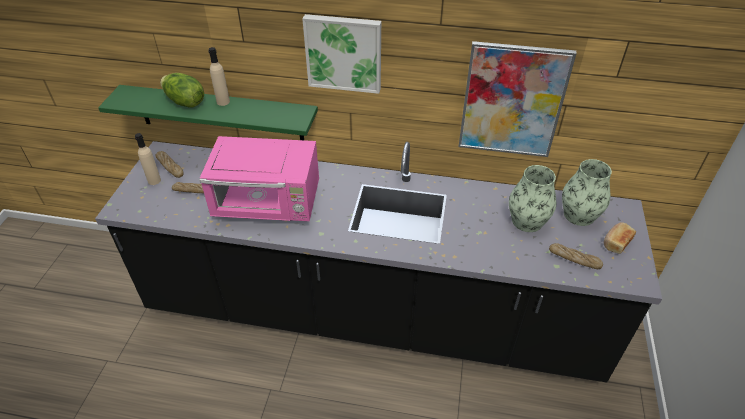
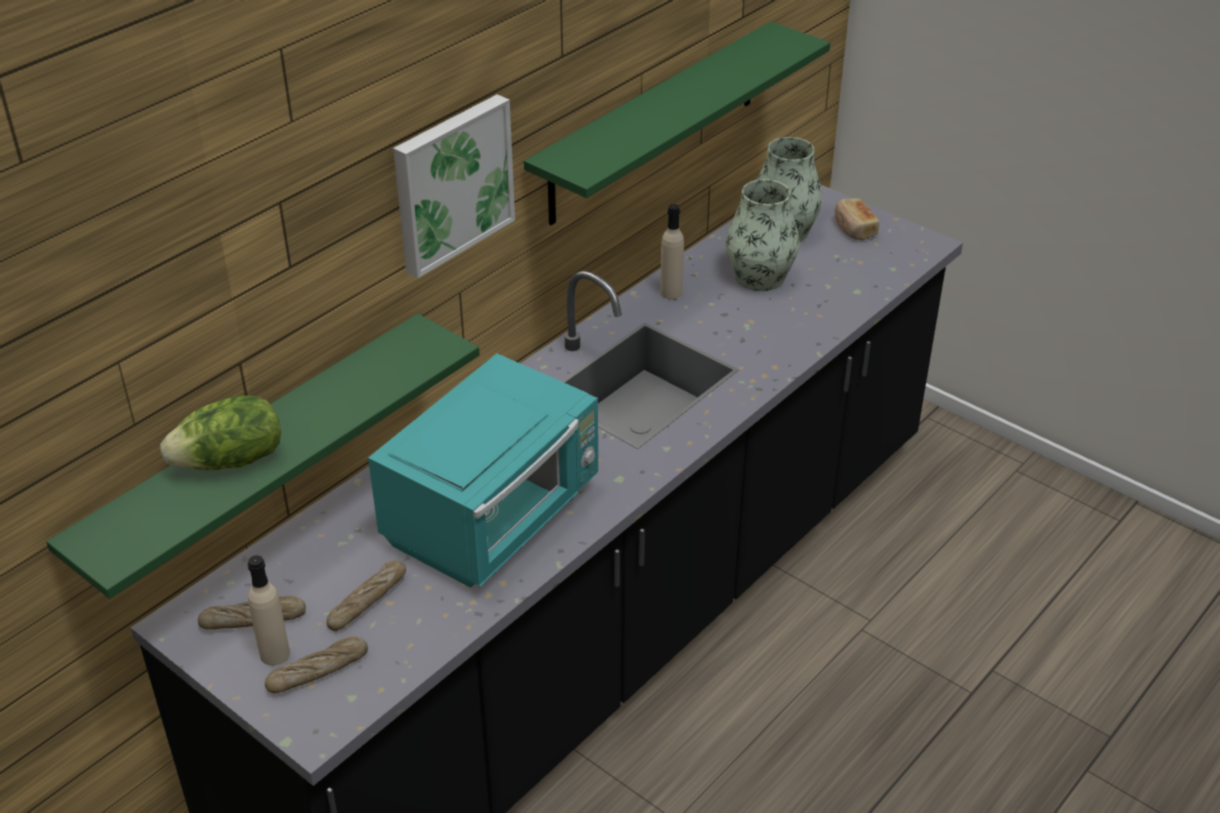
camera: 60 degrees left, 5 degrees down
pink microwave [199,136,319,221] -> turquoise microwave [368,353,598,588]
beige bottle [208,47,230,106] -> beige bottle moved to [660,204,684,299]
picture [459,41,577,157] -> green shelf [524,21,830,225]
bread [549,243,603,269] -> bread moved to [265,636,368,693]

